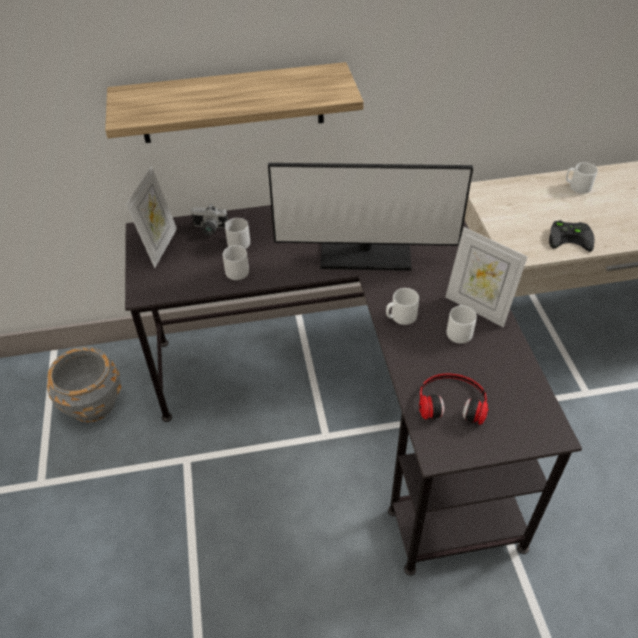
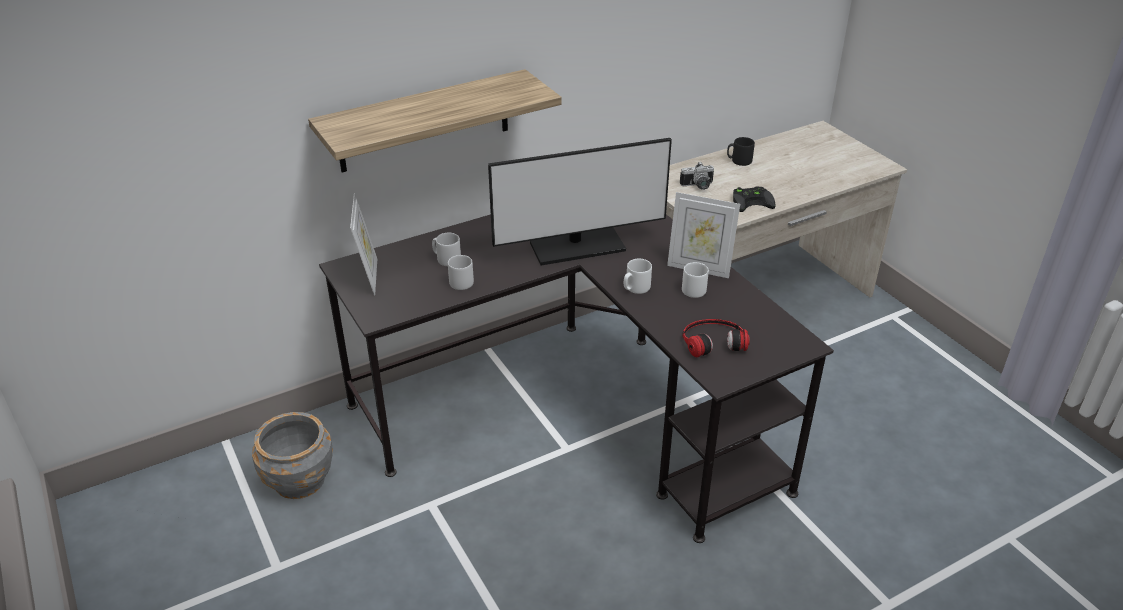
camera: 20 degrees left, 10 degrees down
camera [191,204,228,235] -> camera moved to [680,162,714,190]
white mug [566,162,598,194] -> black mug [727,137,755,166]

